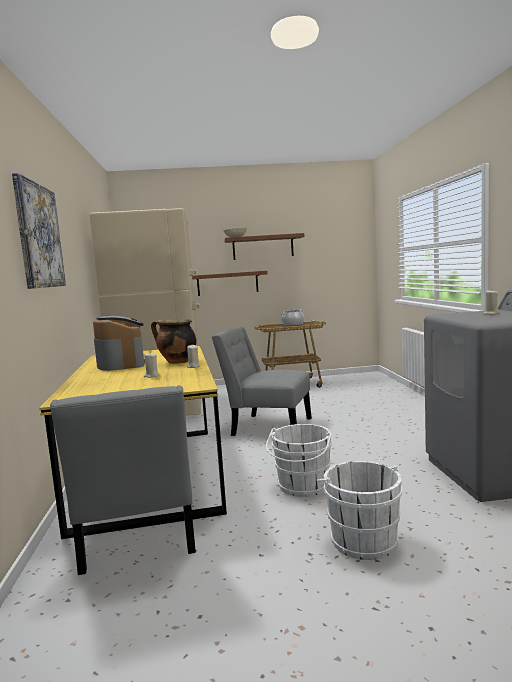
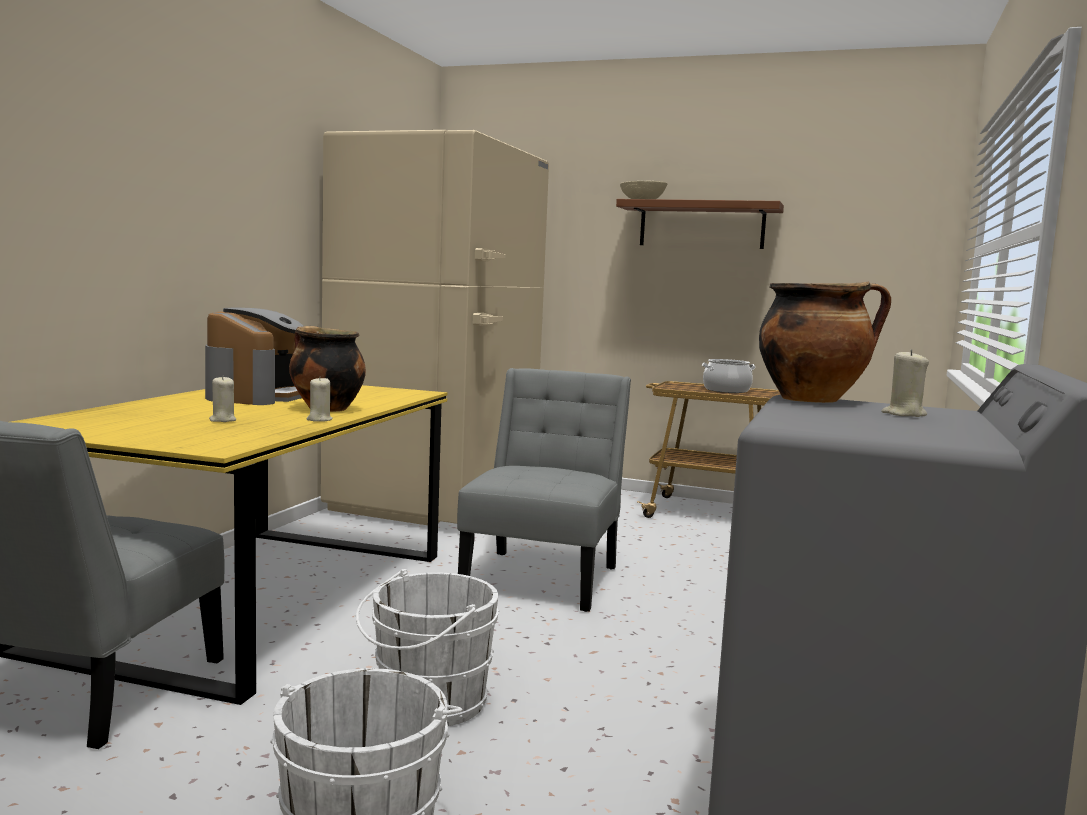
camera: 25 degrees right, 0 degrees up
picture [12,173,66,289] -> none
brown shelf [192,271,268,296] -> none
grey chair [212,326,312,436] -> grey chair turned 60 degrees clockwise [457,368,631,612]
none -> cooking pot [759,281,891,403]

